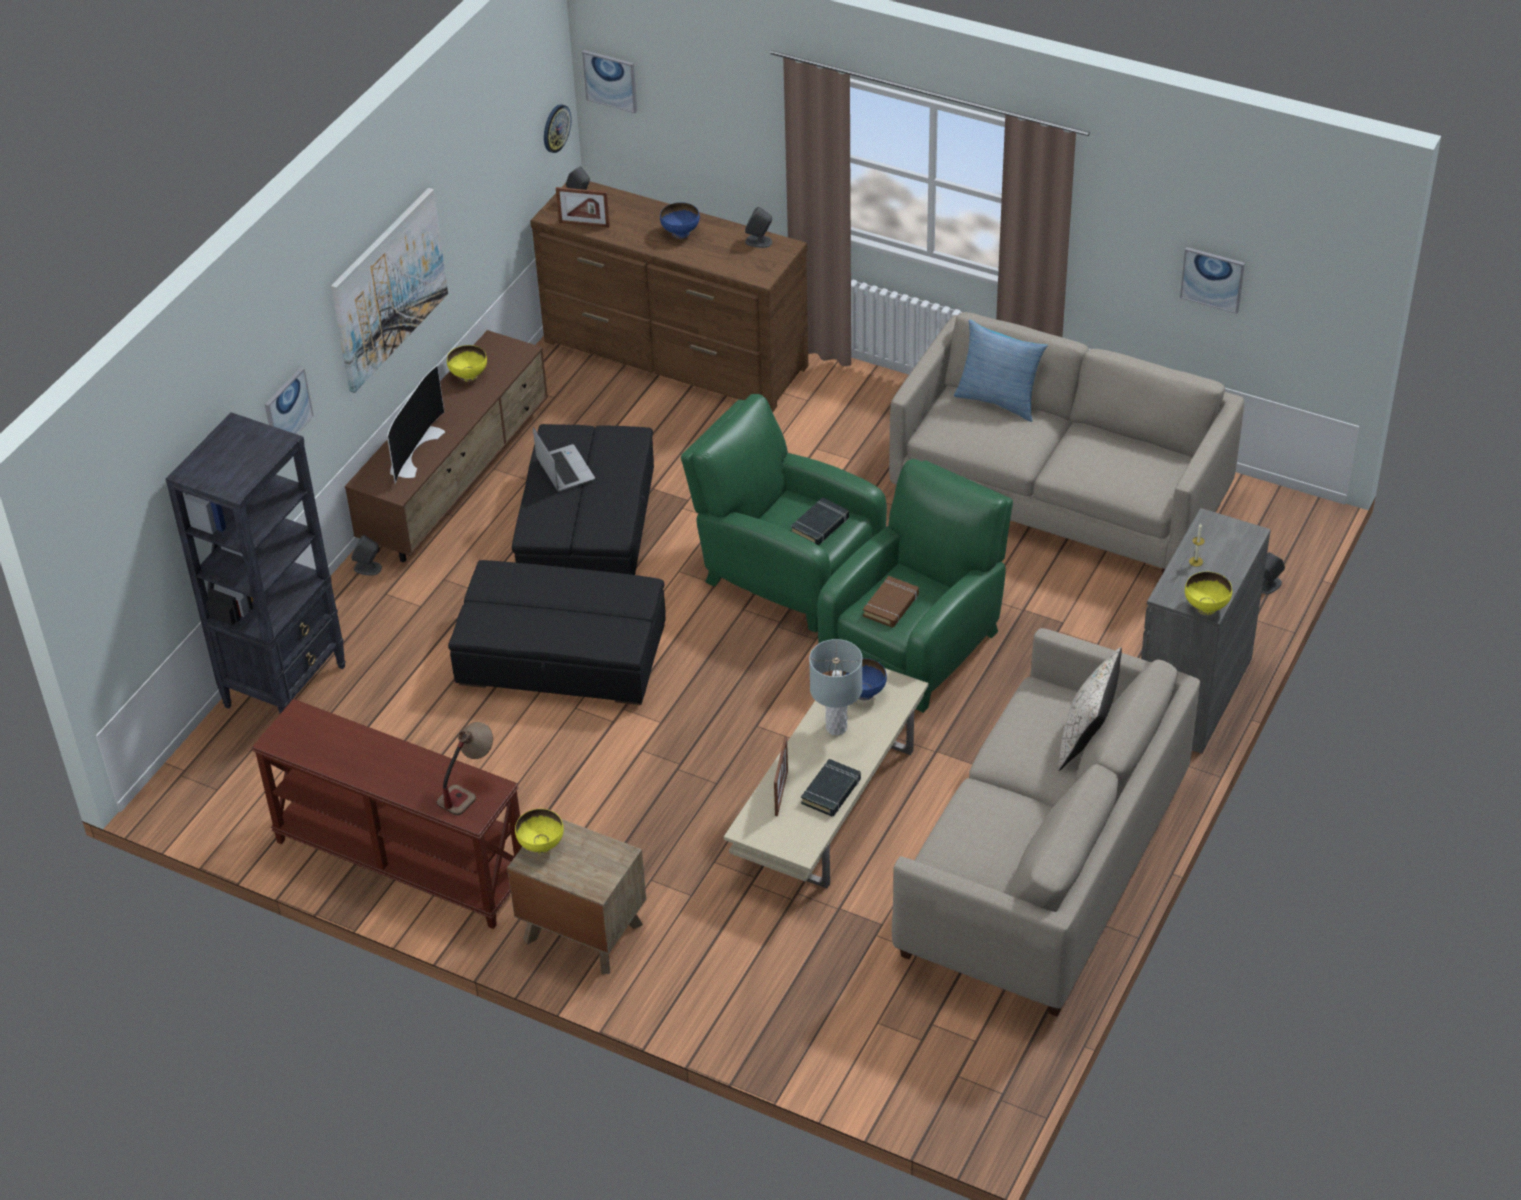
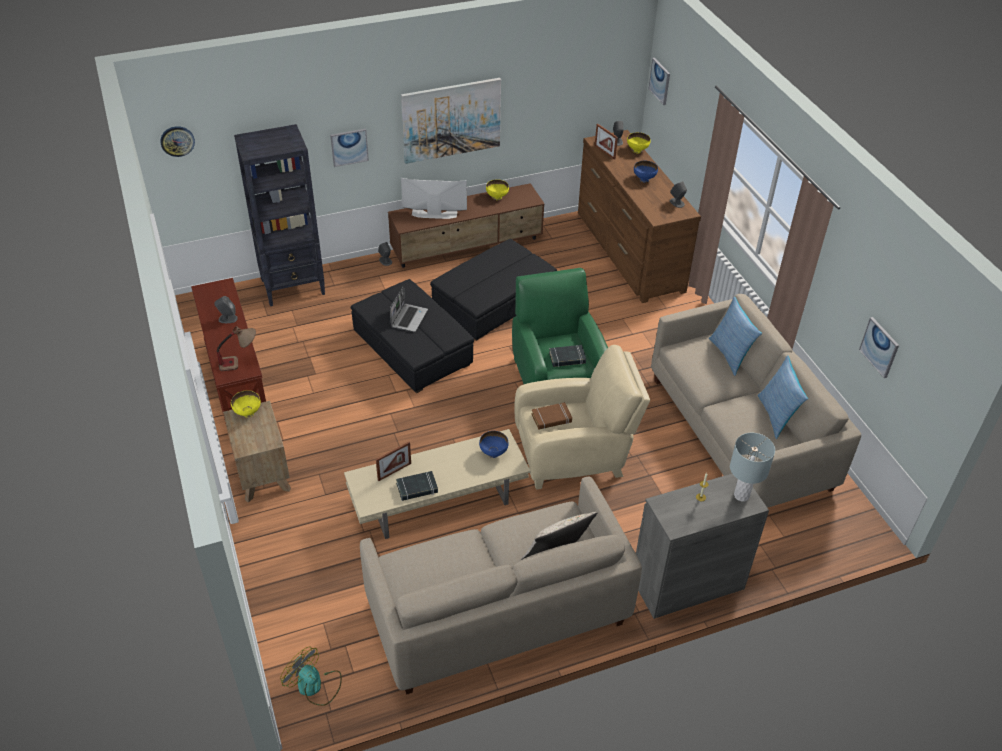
camera: 40 degrees right, 0 degrees up
television [387,365,445,484] -> television turned 150 degrees counterclockwise [401,178,467,219]
laptop [533,427,595,492] -> laptop moved to [390,285,428,332]
wall clock [544,104,572,153] -> wall clock moved to [160,126,195,157]
grey table lamp [809,639,862,736] -> grey table lamp moved to [730,433,775,502]
green armchair [817,459,1013,713] -> beige armchair [514,345,650,490]
yellow bowl [1185,572,1232,615] -> yellow bowl moved to [627,132,651,153]
grey speaker [1261,552,1285,594] -> grey speaker moved to [214,296,238,323]
none -> fan [280,647,342,706]
none -> pillow [758,355,808,439]

